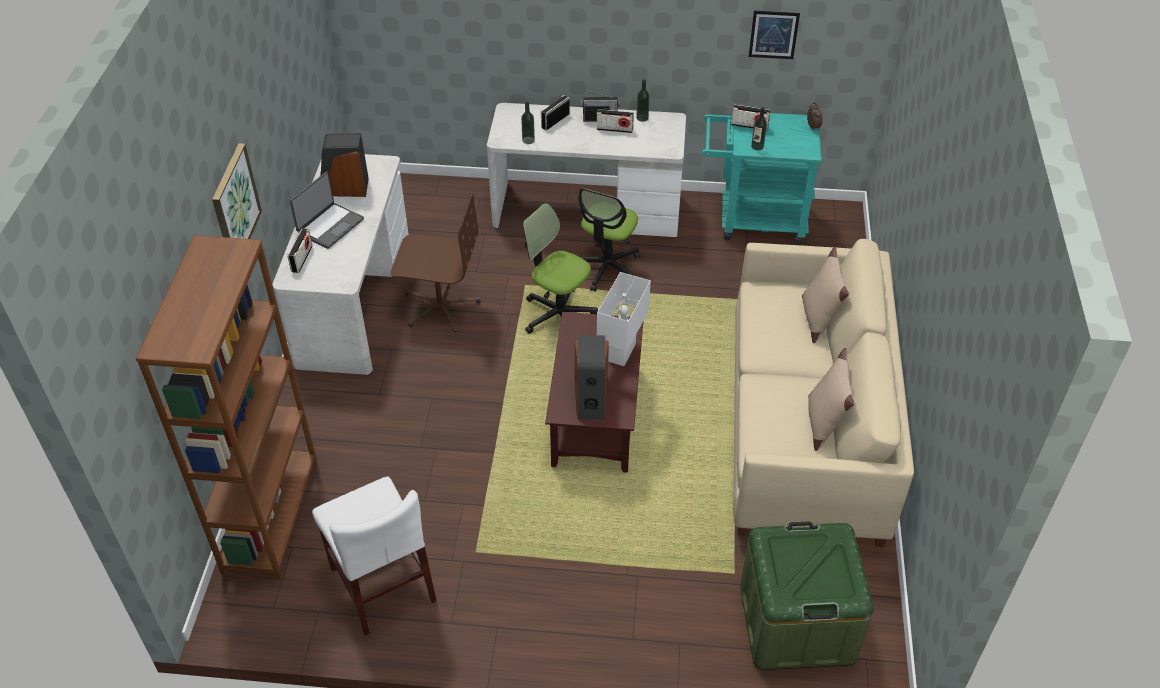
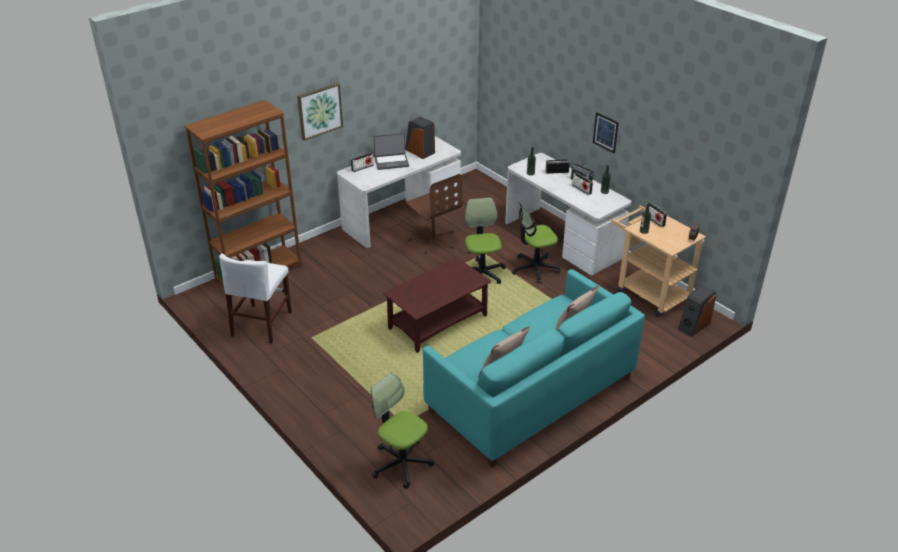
camera: 45 degrees right, 10 degrees down
speaker [575,335,608,420] -> speaker moved to [678,285,716,337]
white table lamp [597,272,651,366] -> none
turquoise cart [702,113,823,245] -> beige cart [611,206,706,317]
beige sofa [733,239,914,547] -> turquoise sofa [423,269,645,468]
green storage box [740,522,874,670] -> office chair [371,373,434,488]
picture [749,11,800,59] -> picture moved to [593,112,619,153]

